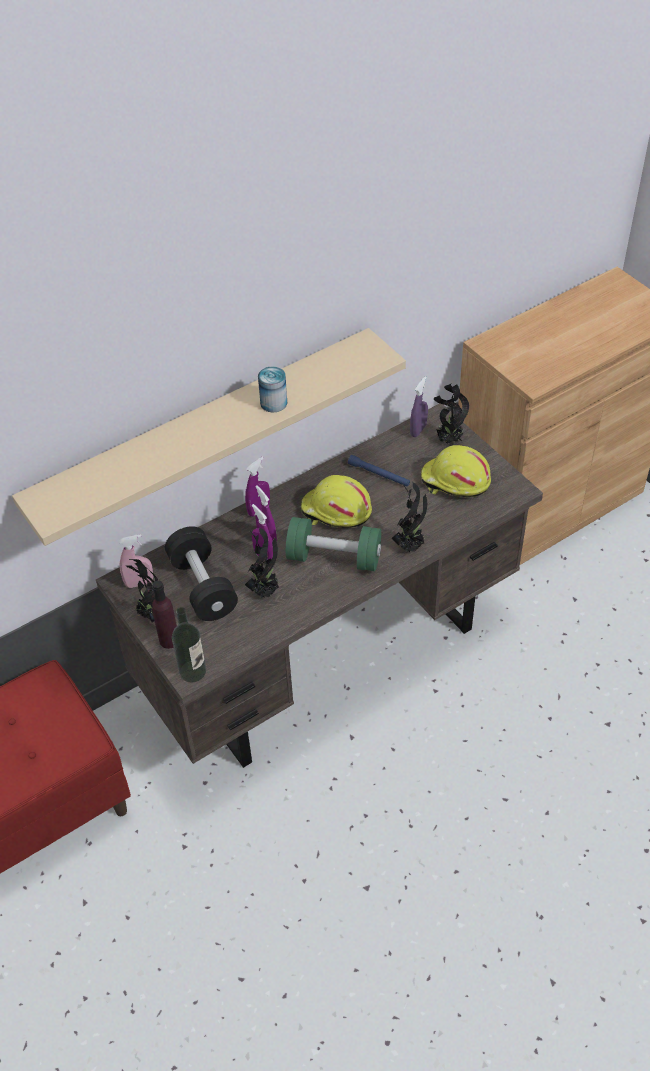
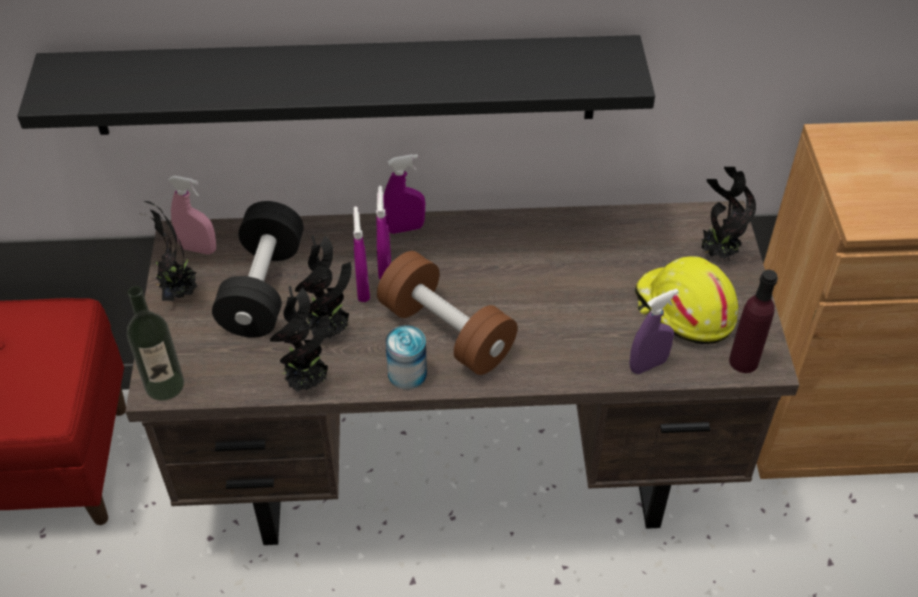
camera: 30 degrees right, 0 degrees up
beige shelf [12,328,406,546] -> black shelf [17,35,655,135]
purple bottle [152,580,177,649] -> purple bottle moved to [729,270,778,373]
can [258,366,287,412] -> can moved to [385,325,427,390]
green dumbbell [286,517,381,571] -> brown dumbbell [377,251,518,375]
yellow hard hat [301,475,372,528] -> none
blue flashlight [348,455,410,487] -> none
potted plant [391,482,427,552] -> potted plant moved to [270,286,330,392]
purple spray bottle [410,376,428,437] -> purple spray bottle moved to [630,289,679,374]

